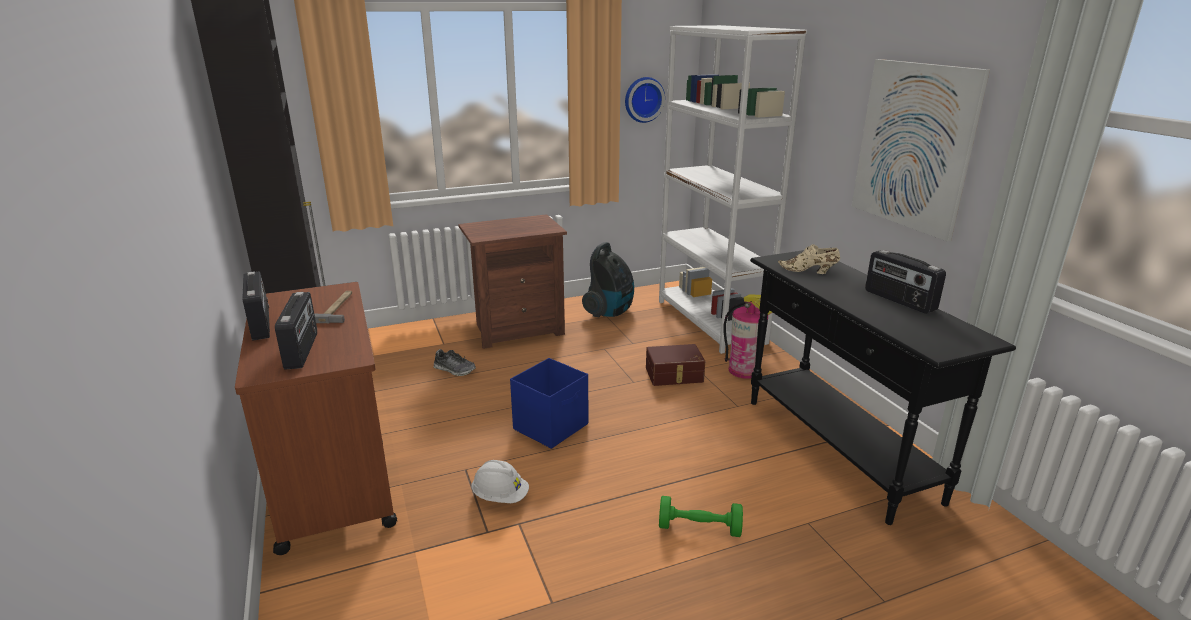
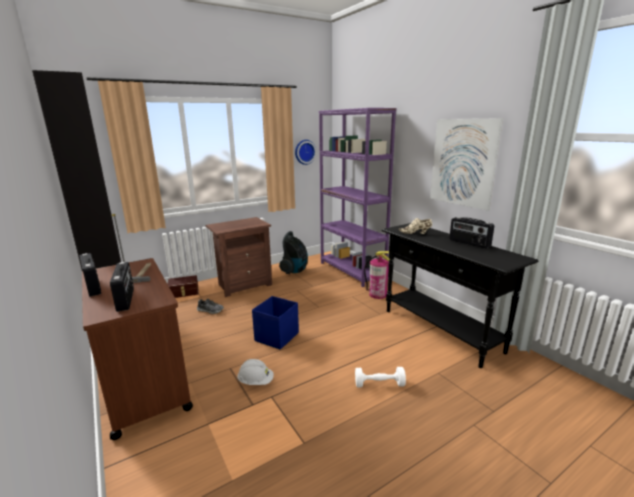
camera: 10 degrees left, 5 degrees down
brown storage box [646,344,705,386] -> brown storage box moved to [168,275,199,298]
white bookcase [659,25,807,354] -> purple bookcase [319,108,396,287]
green dumbbell [659,496,743,537] -> white dumbbell [355,367,406,387]

